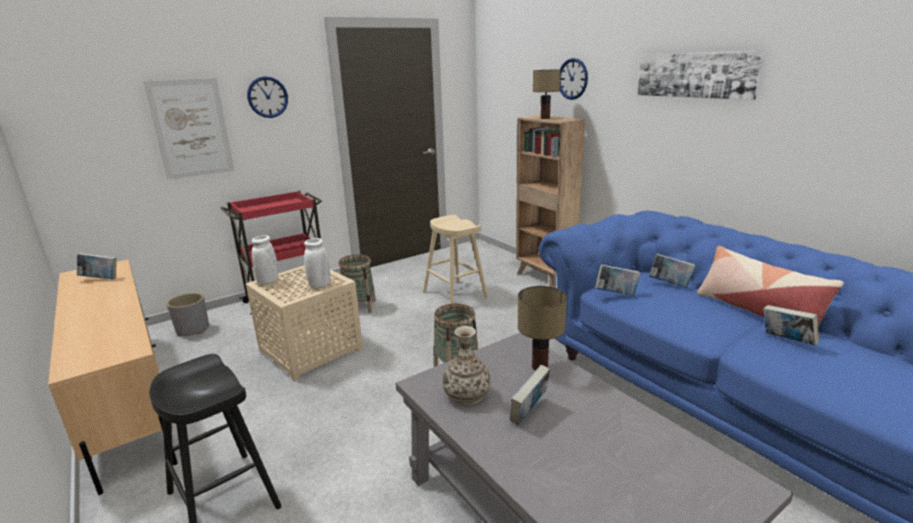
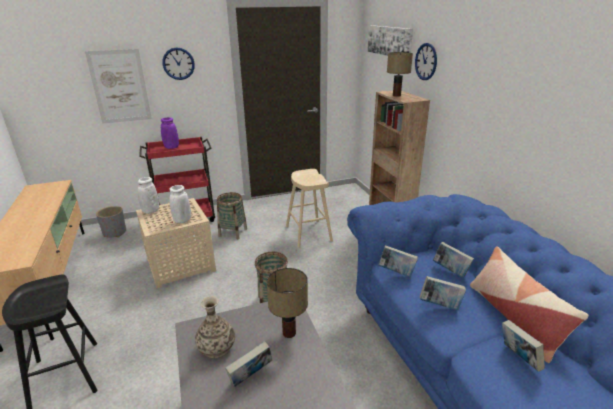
camera: 15 degrees right, 5 degrees up
book [77,253,117,279] -> book moved to [420,276,466,310]
picture [637,50,764,100] -> picture moved to [368,25,413,56]
none -> purple vase [161,118,179,149]

